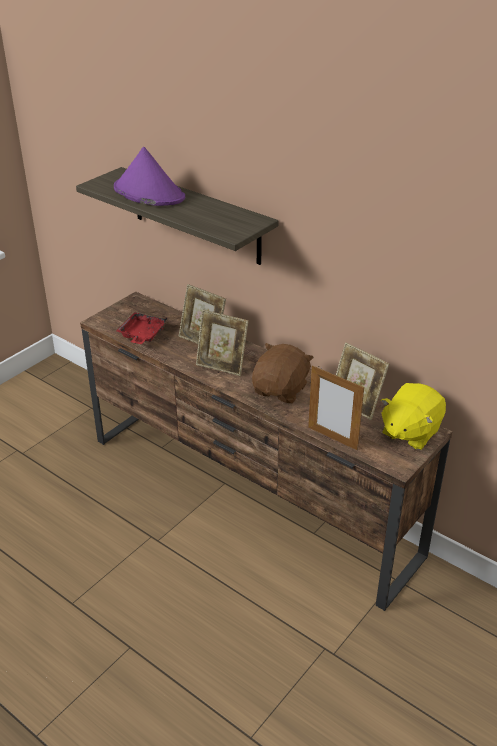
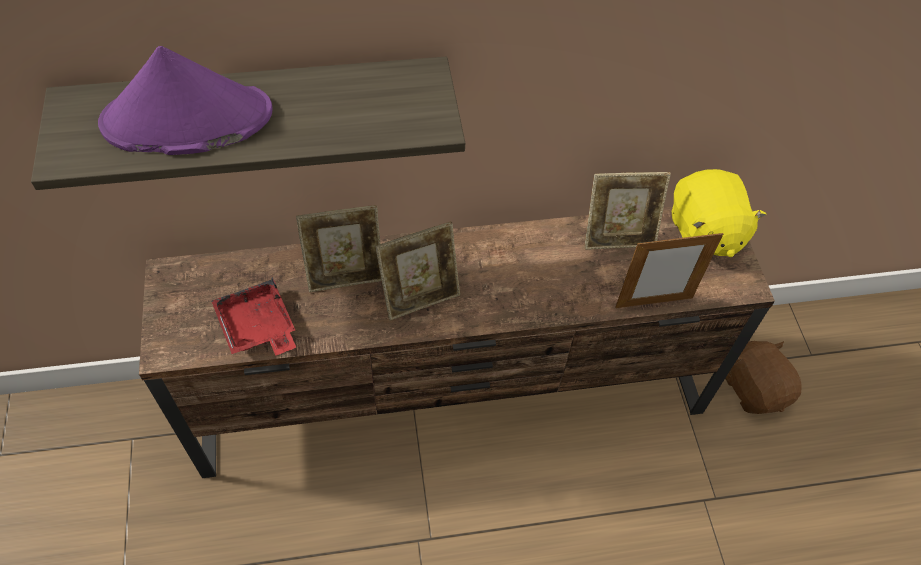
camera: 50 degrees left, 20 degrees up
brown plush toy [252,343,314,403] -> brown plush toy moved to [725,341,802,414]

